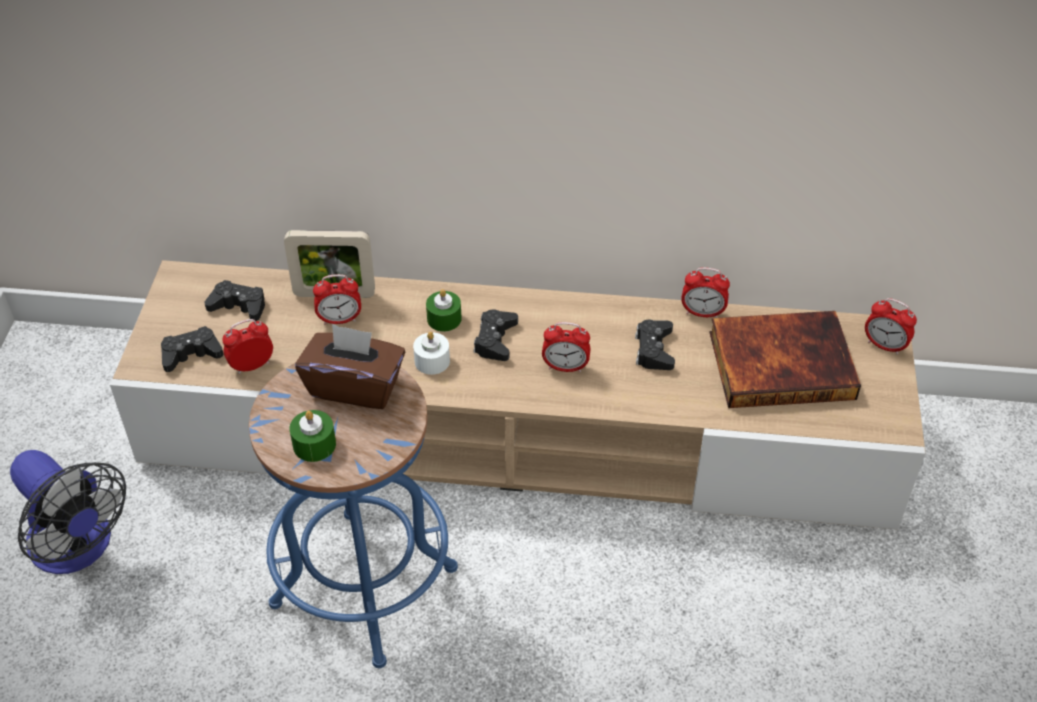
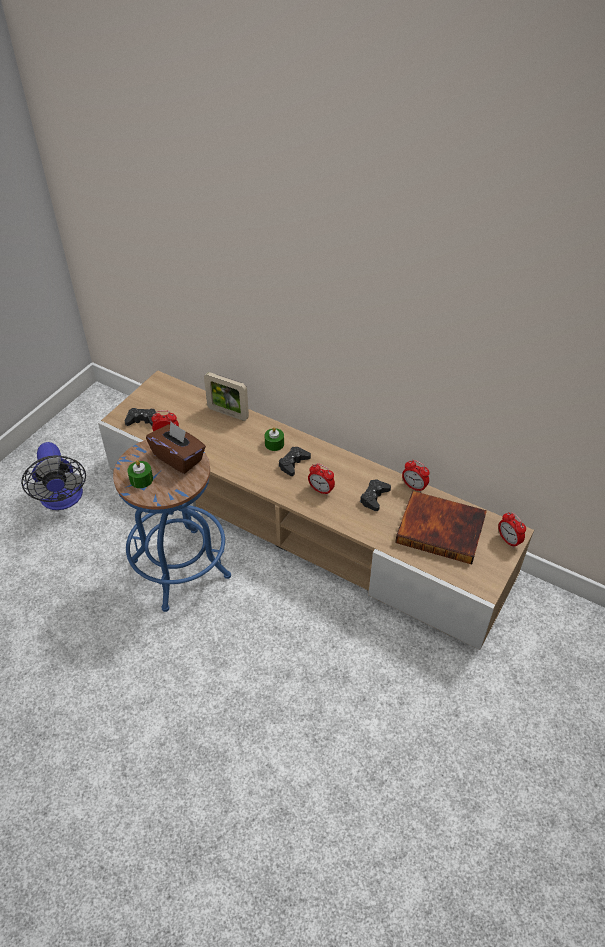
camera: 25 degrees right, 0 degrees up
black game controller [204,280,265,321] -> none
alarm clock [313,274,361,325] -> none
white candle [413,332,450,375] -> none

